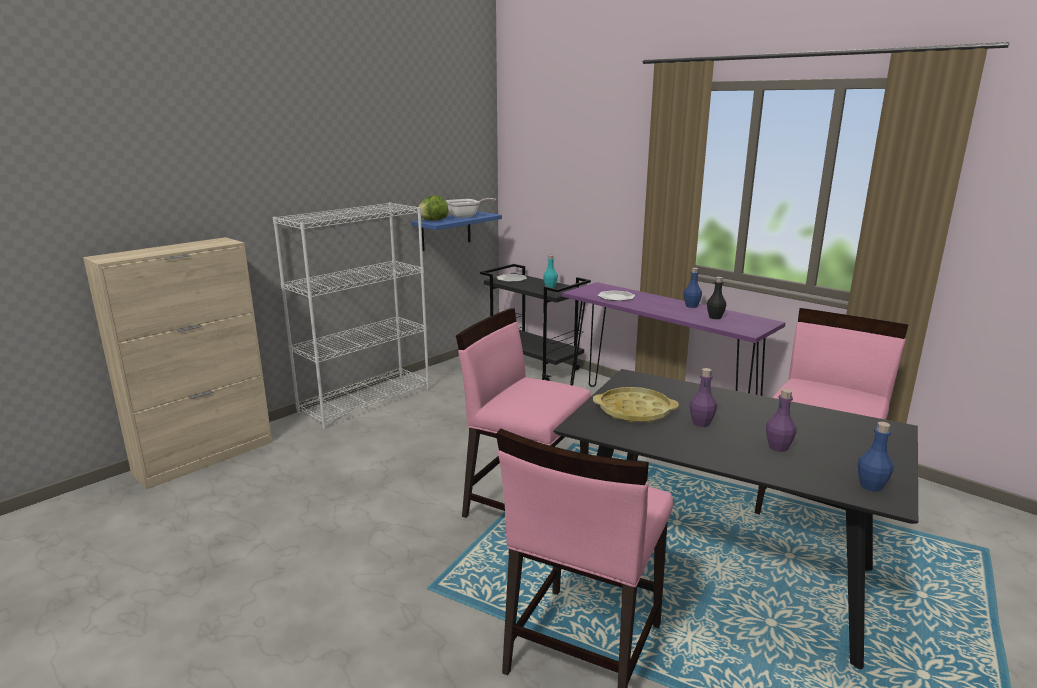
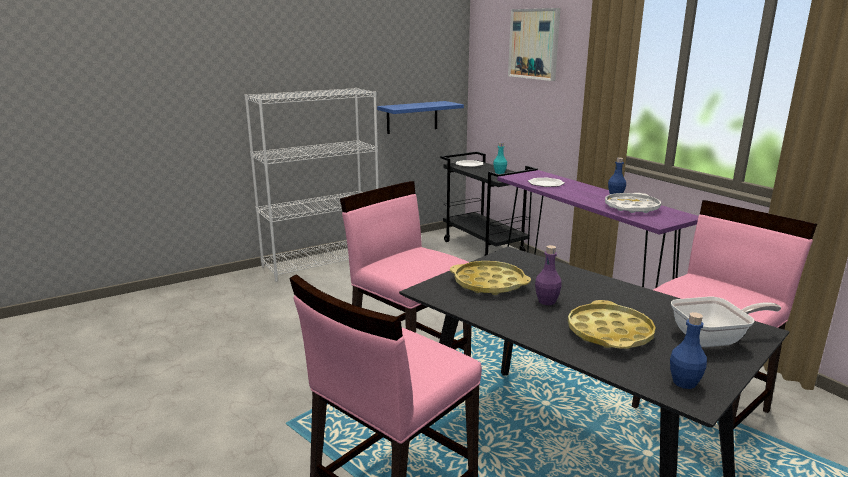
camera: 15 degrees right, 0 degrees up
beige cabinet [83,237,272,489] -> none
lettuce [417,195,448,221] -> none
frying pan [446,198,497,218] -> frying pan moved to [671,297,781,347]
black bottle [707,277,726,319] -> white tray [605,193,661,213]
purple bottle [766,389,796,452] -> yellow tray [568,300,656,349]
none -> picture [508,8,560,81]

